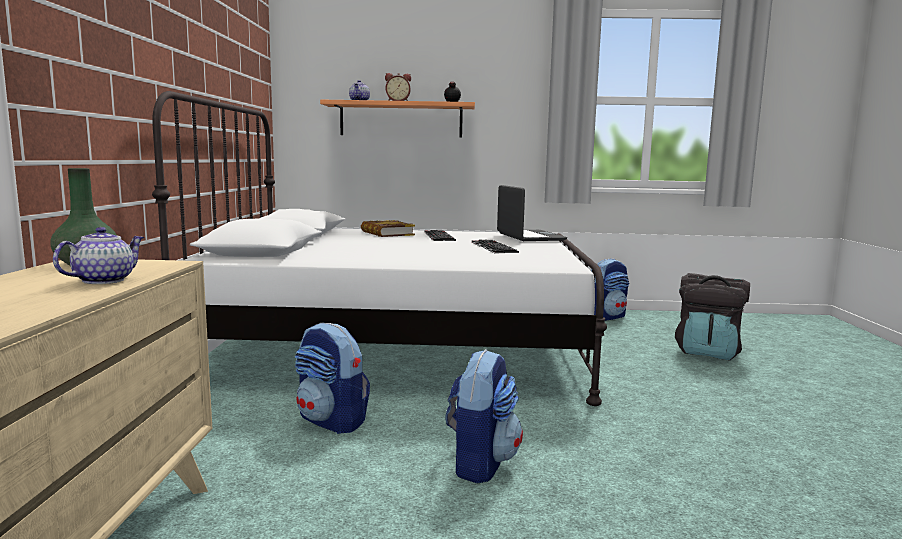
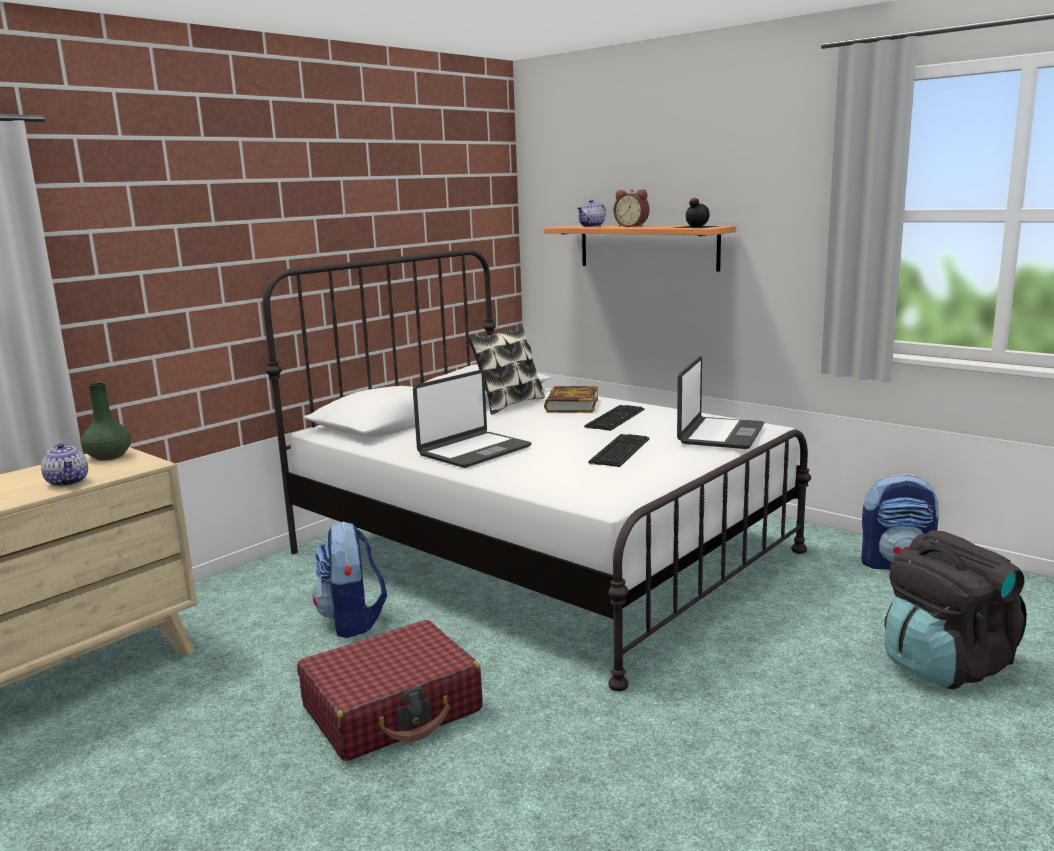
camera: 40 degrees right, 5 degrees up
teapot [53,227,145,284] -> teapot turned 75 degrees clockwise [41,443,88,487]
backpack [445,349,523,483] -> red suitcase [297,620,483,761]
none -> laptop [413,370,531,468]
none -> pillow [467,324,545,414]

